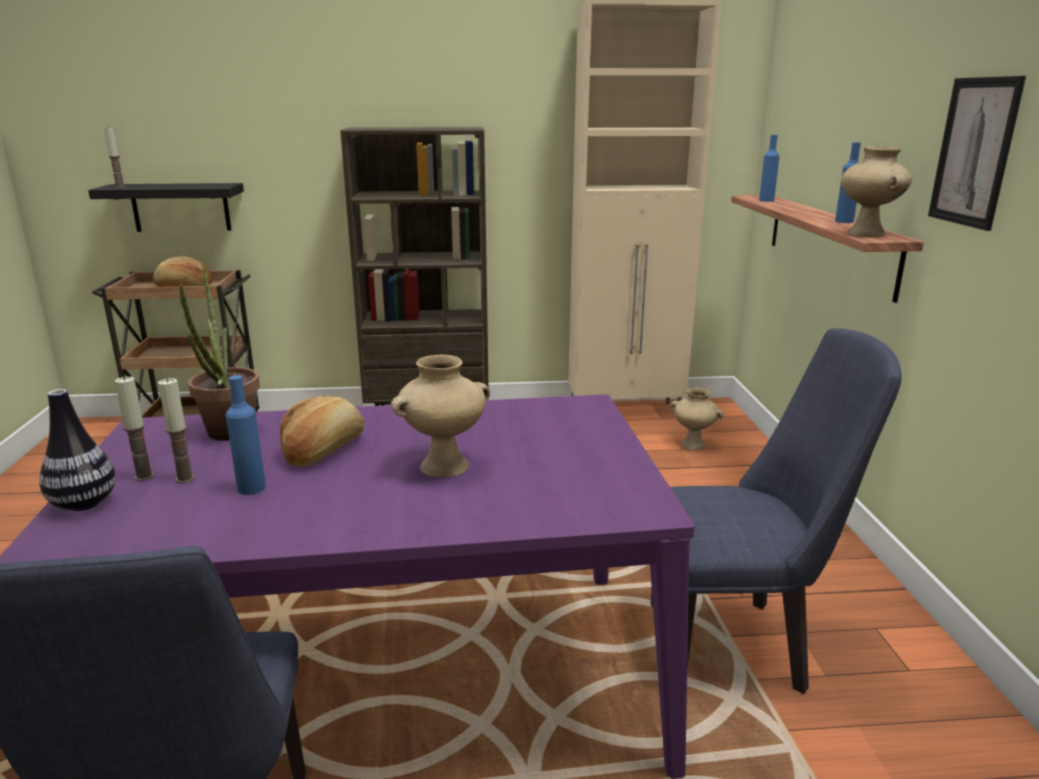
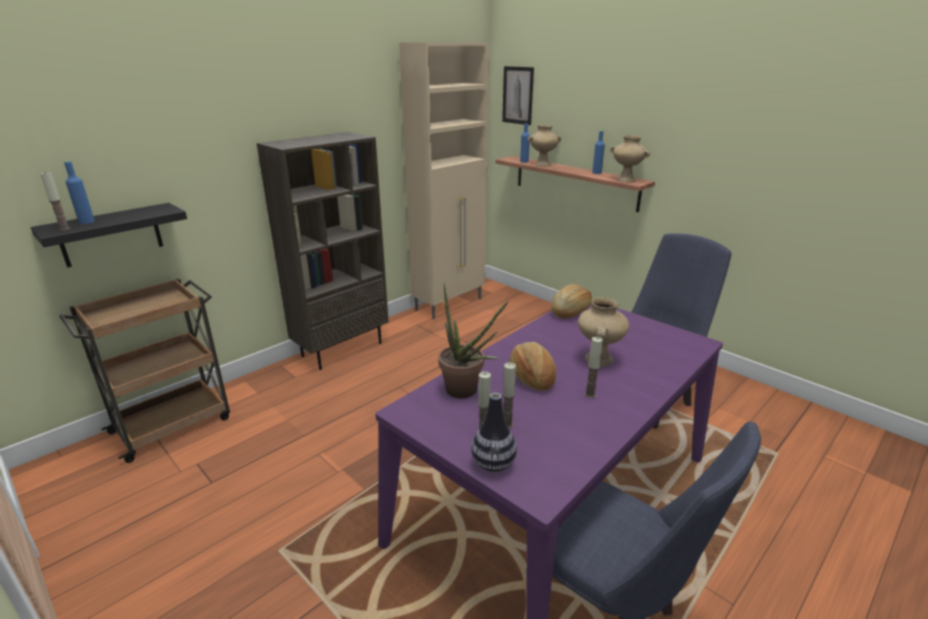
camera: 40 degrees left, 5 degrees up
bread [153,256,213,287] -> bread moved to [551,284,592,318]
blue bottle [226,375,266,495] -> blue bottle moved to [64,162,95,224]
beige vase [669,388,724,450] -> beige vase moved to [528,125,561,166]
picture [928,76,1026,231] -> picture moved to [502,66,534,125]
none -> candle [585,337,603,398]

